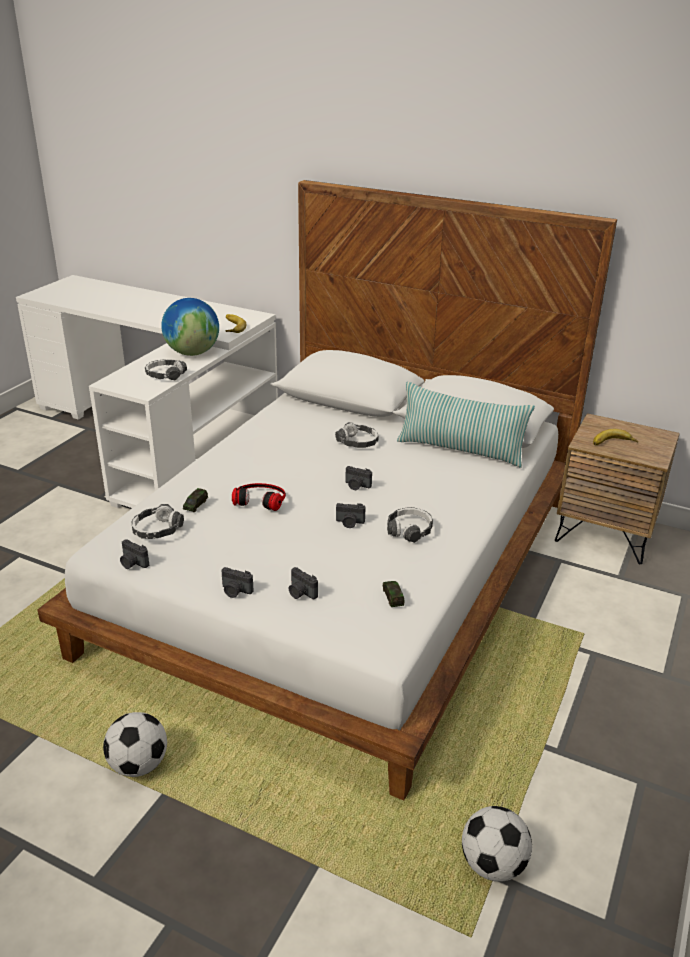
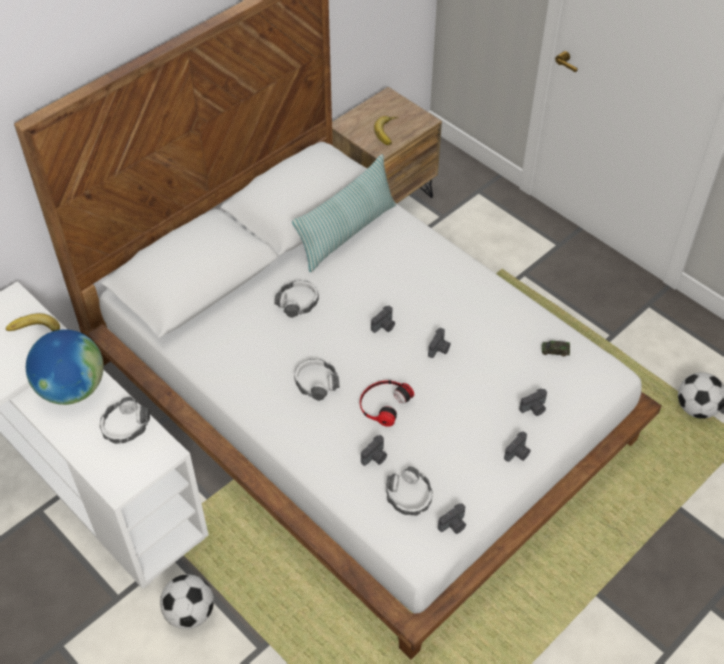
camera: 70 degrees left, 20 degrees up
football [103,712,167,777] -> football moved to [160,575,214,629]
toy car [183,488,208,512] -> camera [361,435,387,466]
headphones [387,507,433,543] -> headphones moved to [294,359,339,401]

